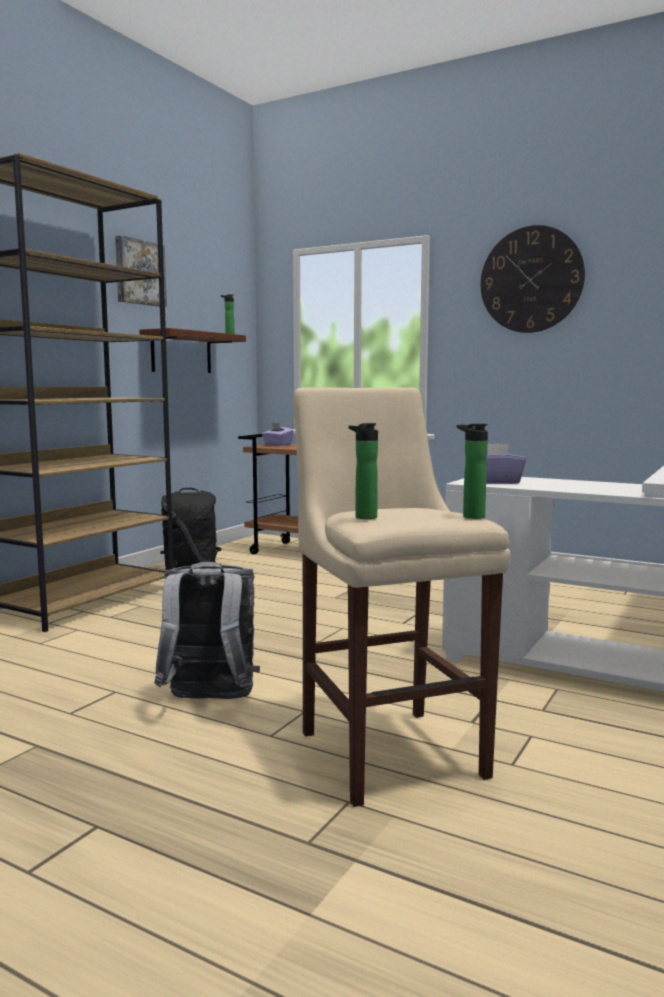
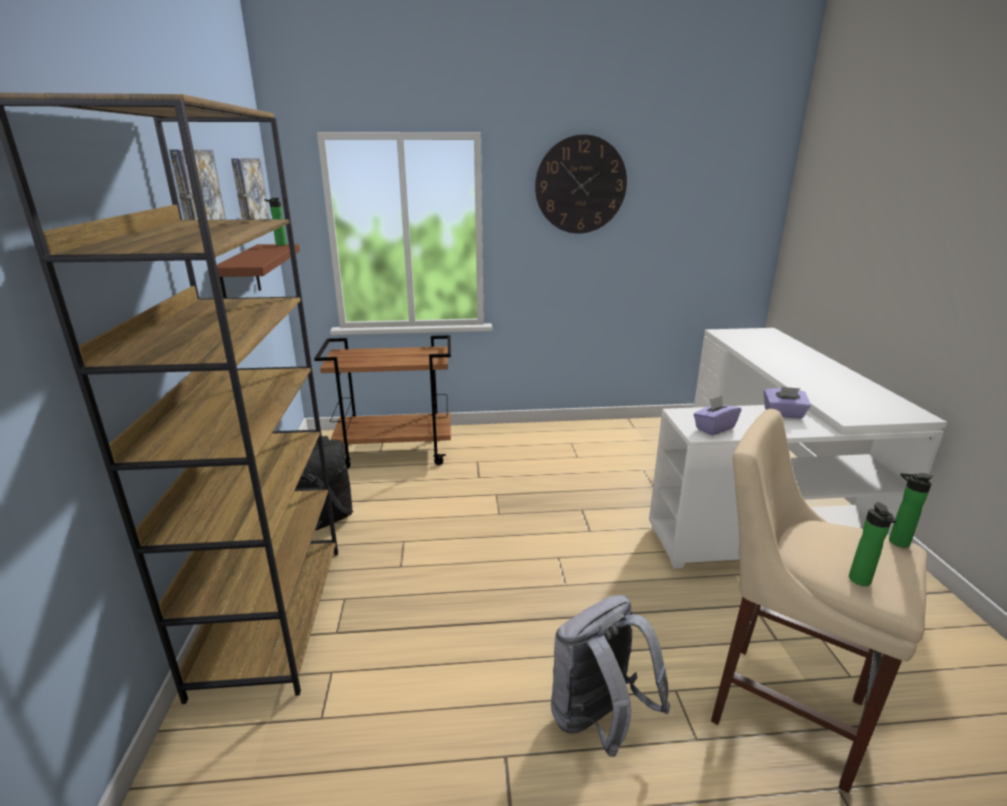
camera: 35 degrees left, 15 degrees up
purple tissue box [262,422,294,446] -> purple tissue box moved to [764,387,811,418]
none -> picture [231,158,270,220]

